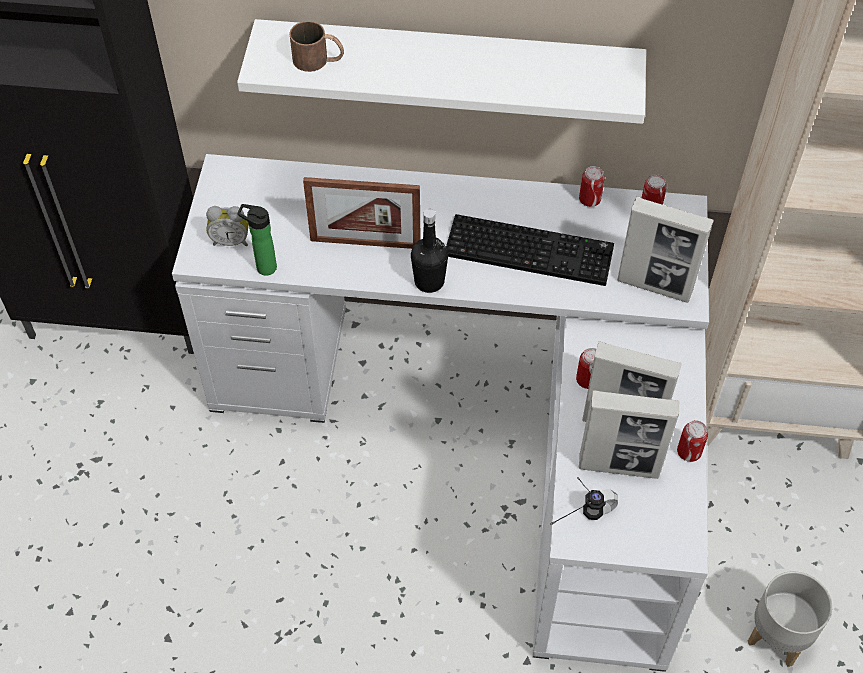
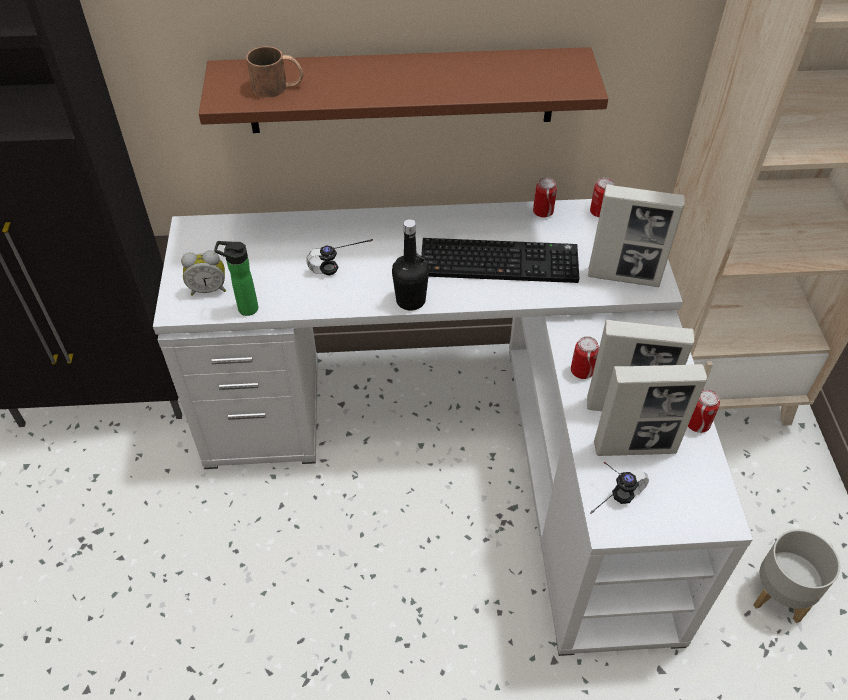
camera: 10 degrees left, 5 degrees down
white shelf [237,19,646,124] -> brown shelf [199,47,608,133]
picture frame [303,177,421,249] -> headphones [306,239,373,276]

